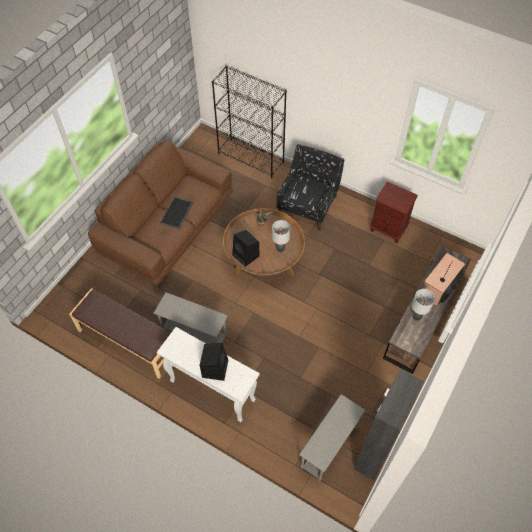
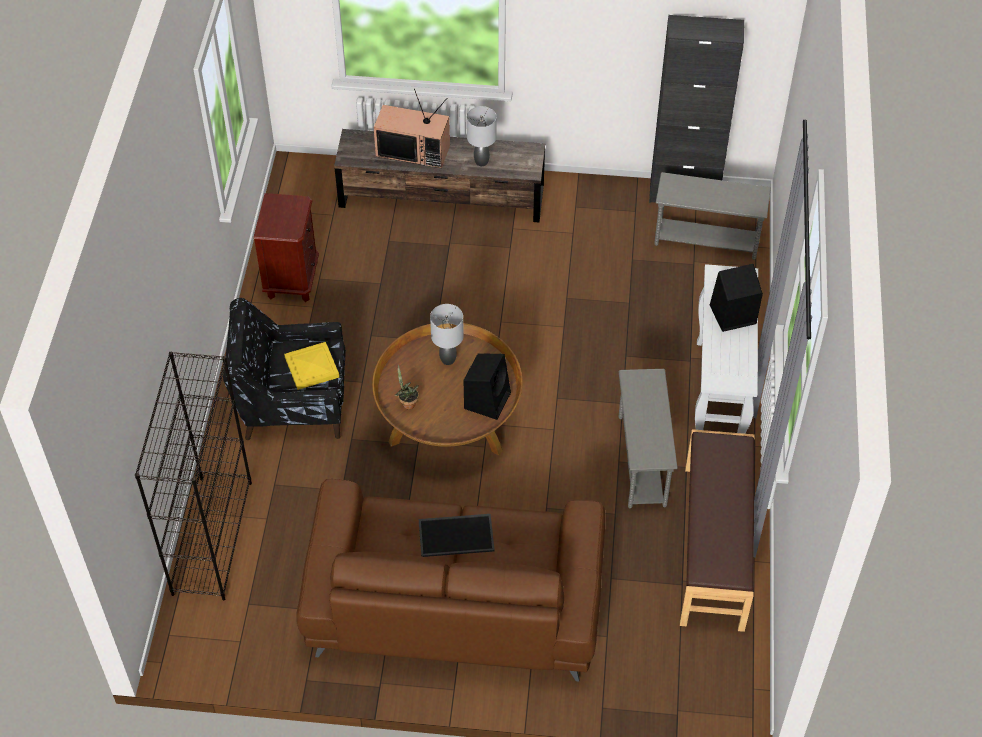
camera: 115 degrees left, 5 degrees down
none -> yellow tray [284,342,339,390]

